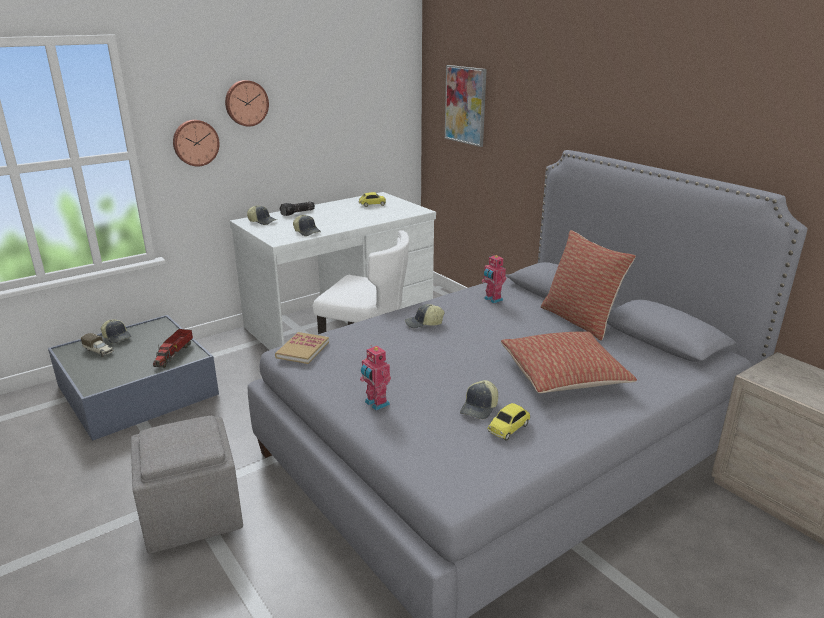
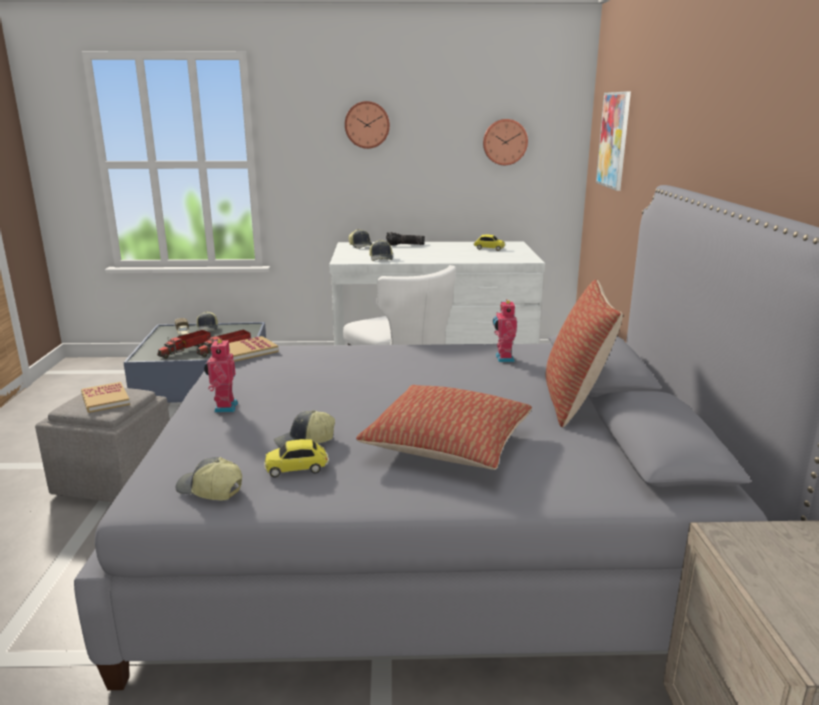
camera: 35 degrees right, 5 degrees down
wall clock [173,120,220,166] -> wall clock moved to [483,119,528,165]
cap [405,304,445,328] -> cap moved to [176,457,242,500]
none -> book [81,382,130,413]
none -> toy truck [157,330,211,359]

